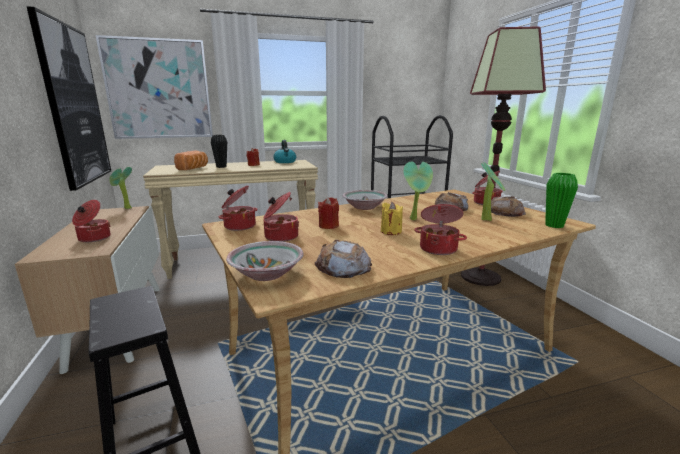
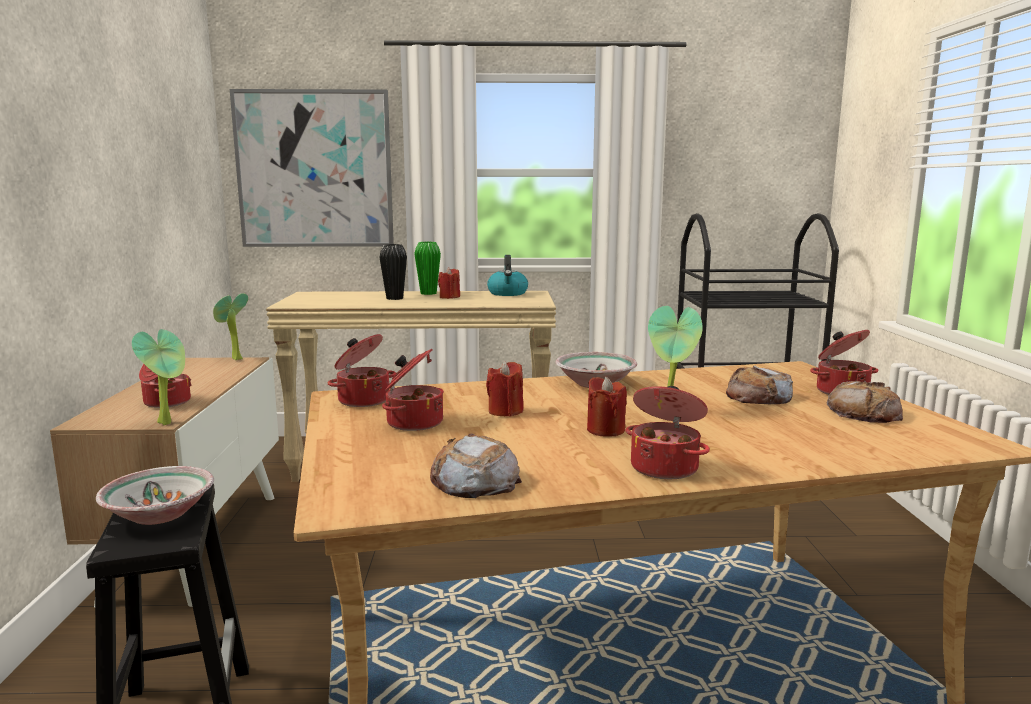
camera: 15 degrees right, 5 degrees down
picture [26,6,111,191] -> none
bread [174,151,208,170] -> none
bowl [226,241,304,281] -> bowl moved to [96,466,214,525]
yellow candle [381,202,403,235] -> red candle [587,377,627,436]
floor lamp [461,27,546,286] -> none
potted plant [481,162,505,221] -> potted plant moved to [132,329,185,425]
green vase [545,173,578,228] -> green vase moved to [414,242,441,295]

